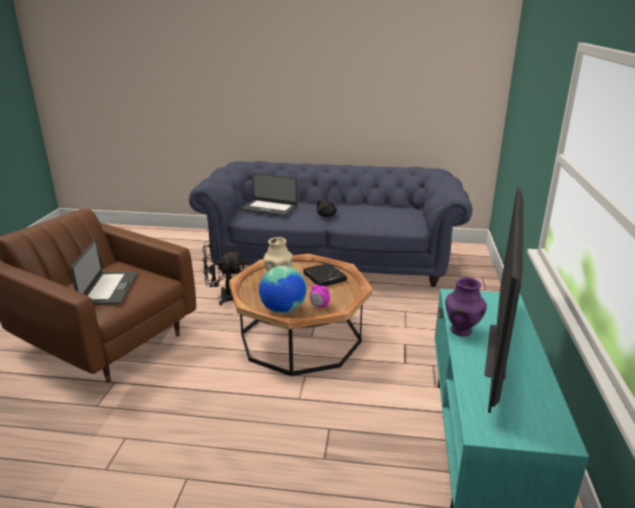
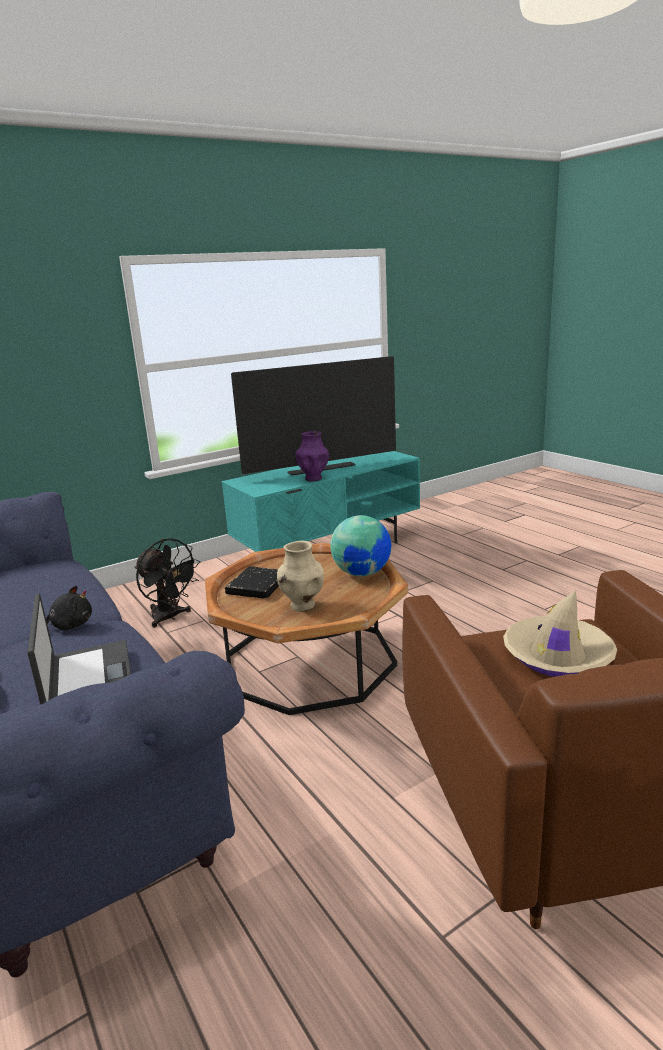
camera: 130 degrees left, 5 degrees down
laptop [70,240,138,305] -> beige hat [503,590,617,677]
black fan [202,241,245,306] -> black fan moved to [135,539,201,628]
alarm clock [310,285,330,307] -> none

